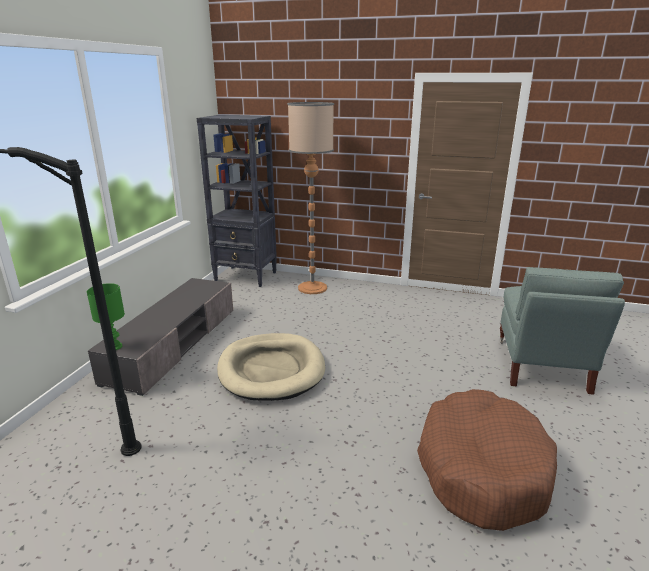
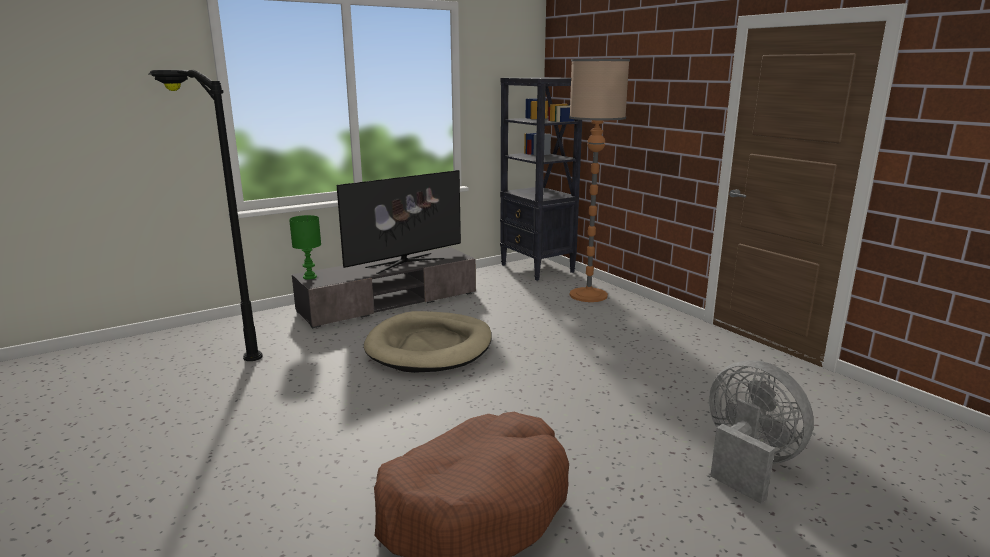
camera: 40 degrees right, 5 degrees down
grey armchair [500,267,625,395] -> grey fan [709,360,814,504]
none -> television [337,170,461,274]

